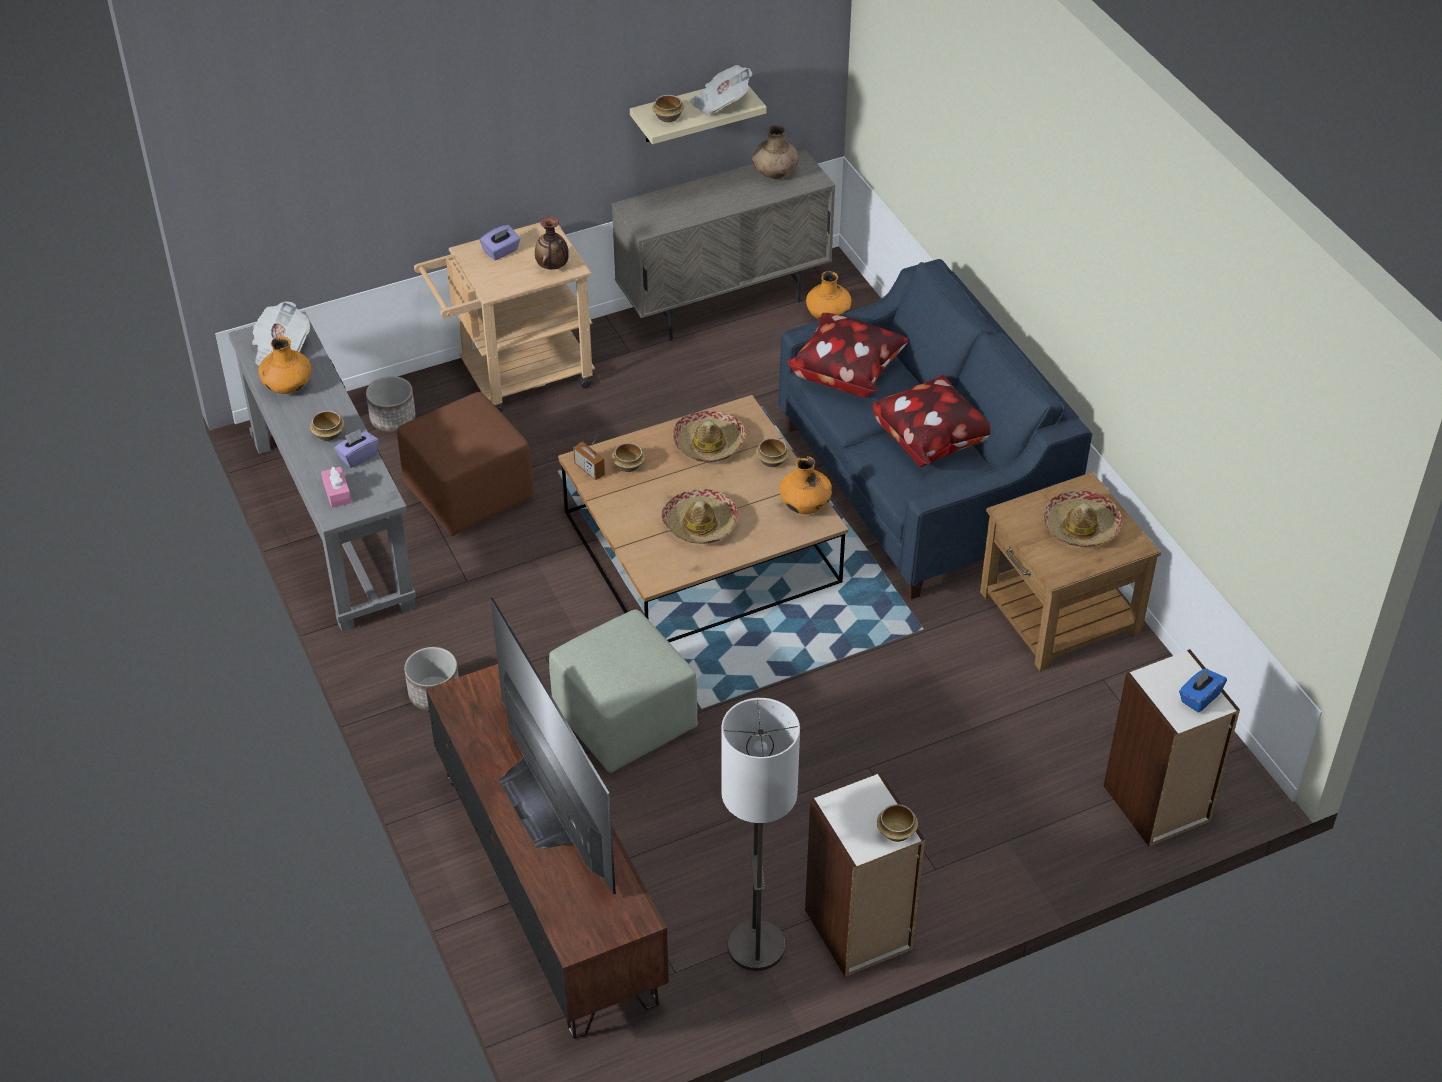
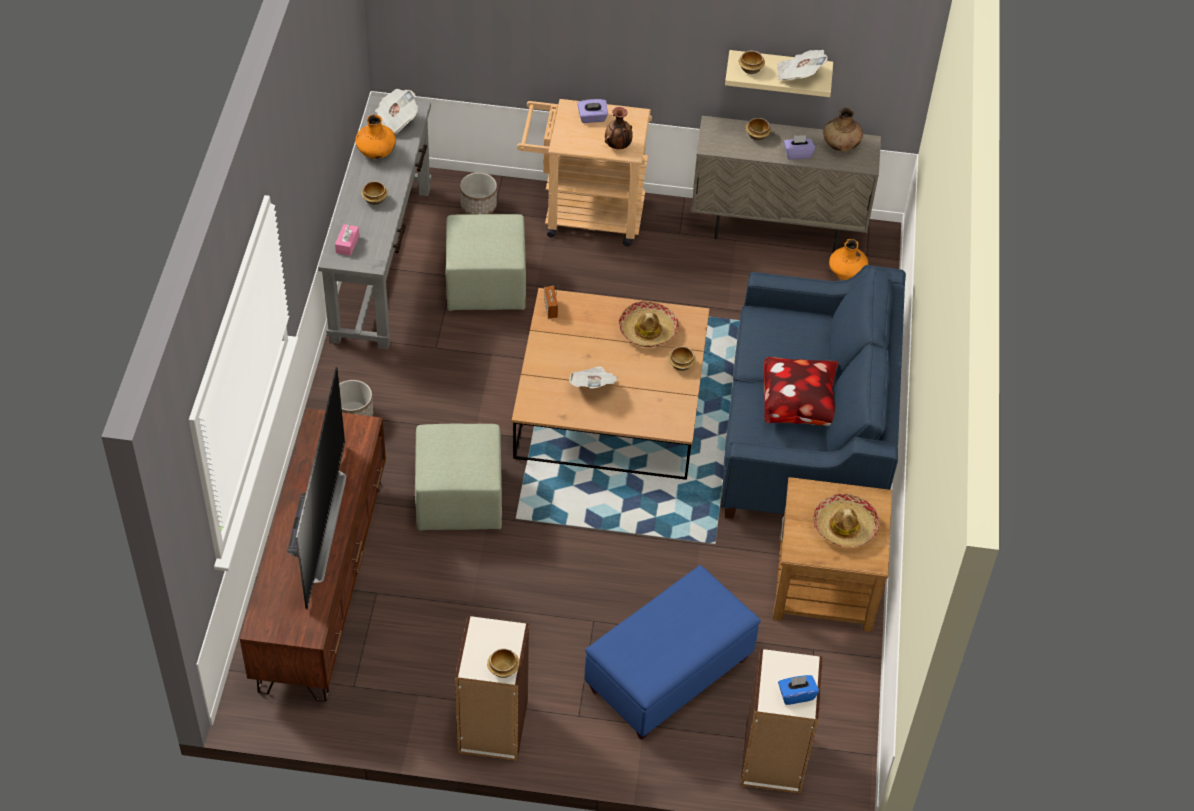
camera: 30 degrees right, 5 degrees up
purple tissue box [334,429,379,468] -> purple tissue box moved to [784,135,815,160]
brown ottoman [397,392,534,536] -> green ottoman [445,214,526,311]
bowl [612,443,645,472] -> bowl moved to [746,118,771,141]
hat [662,489,738,544] -> newspaper [569,366,618,389]
floor lamp [721,698,800,971] -> none
orange vase [779,456,832,514] -> none
pillow [786,313,908,398] -> none
none -> blue ottoman [585,565,761,739]

